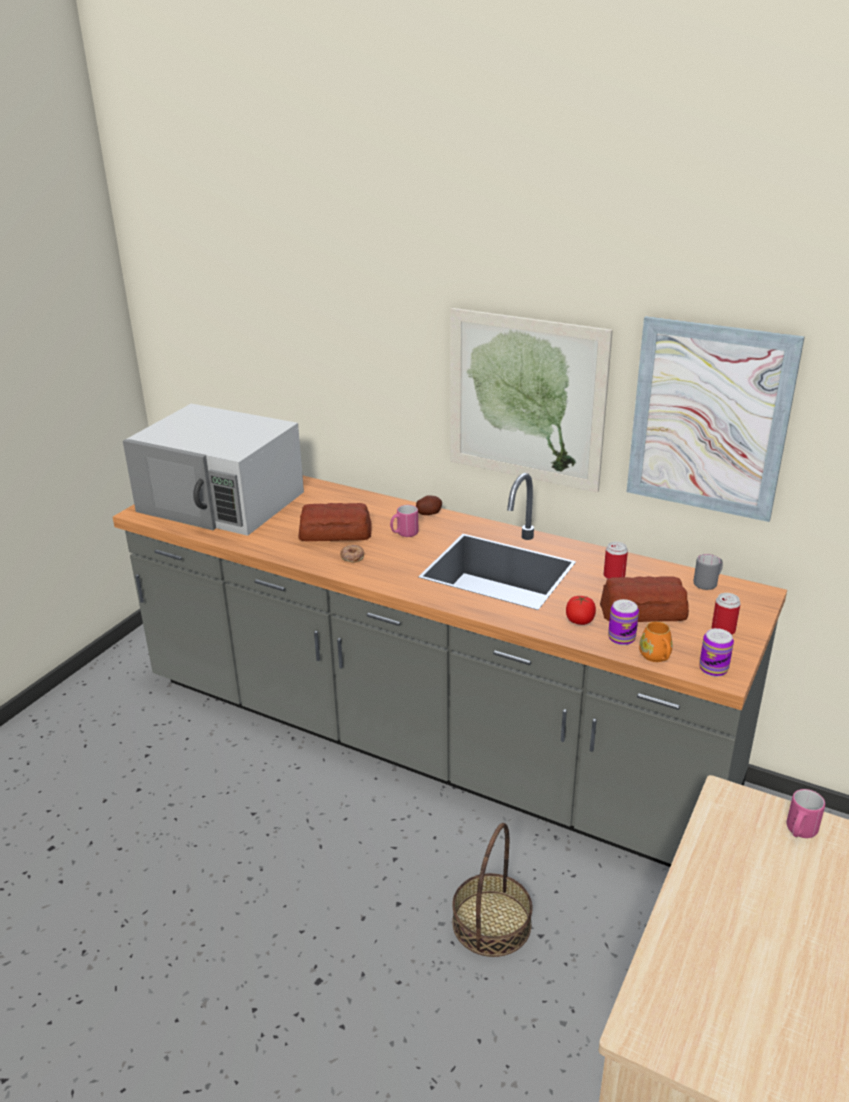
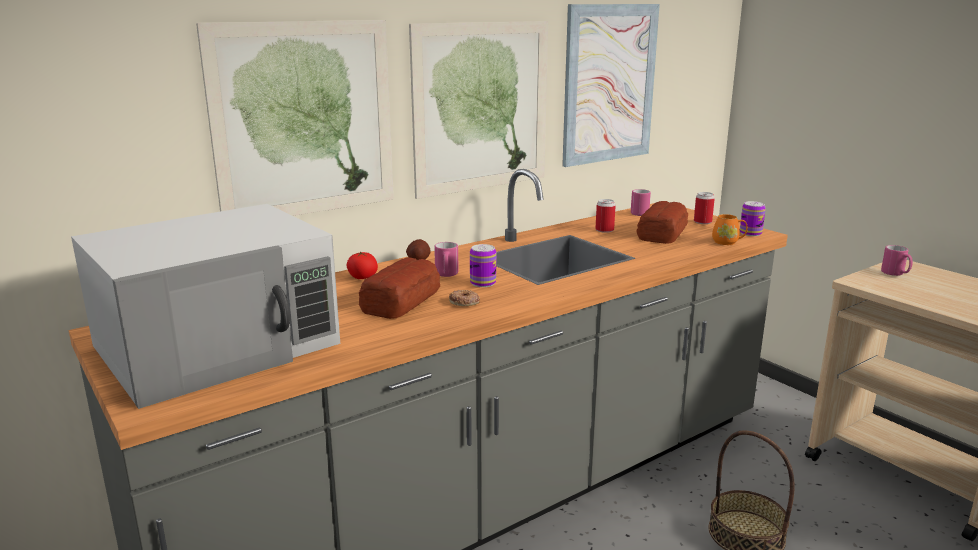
camera: 65 degrees left, 10 degrees down
tomato [566,595,596,625] -> tomato moved to [347,251,378,279]
can [608,599,639,645] -> can moved to [470,244,496,287]
grey mug [693,554,723,590] -> pink mug [631,189,651,216]
none -> picture [196,20,394,216]

